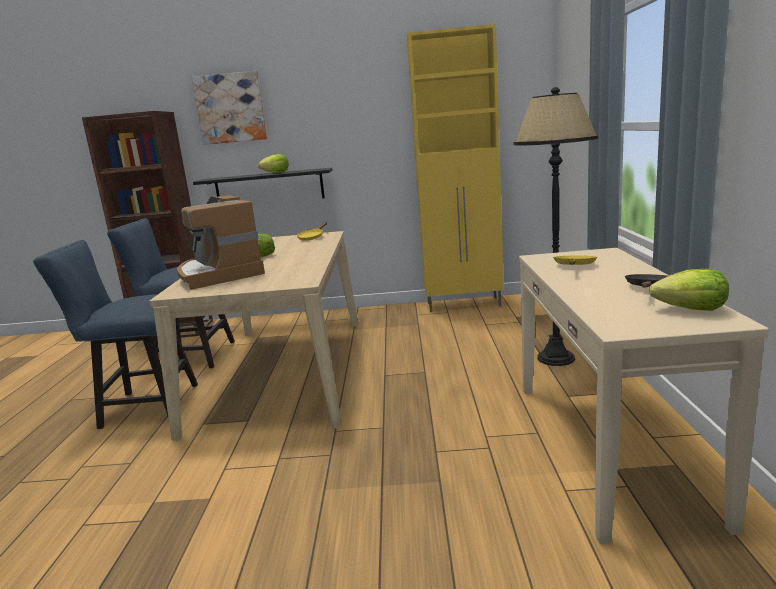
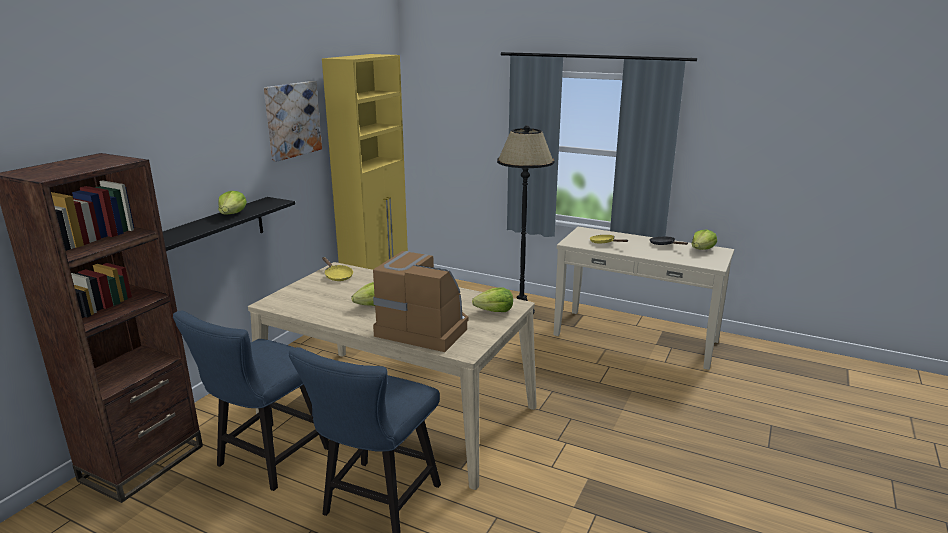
camera: 65 degrees left, 5 degrees up
coffee machine [177,195,265,290] -> coffee machine turned 150 degrees counterclockwise [373,251,469,352]
picture [192,71,267,145] -> picture moved to [264,81,322,162]
none -> lettuce [472,288,513,312]

